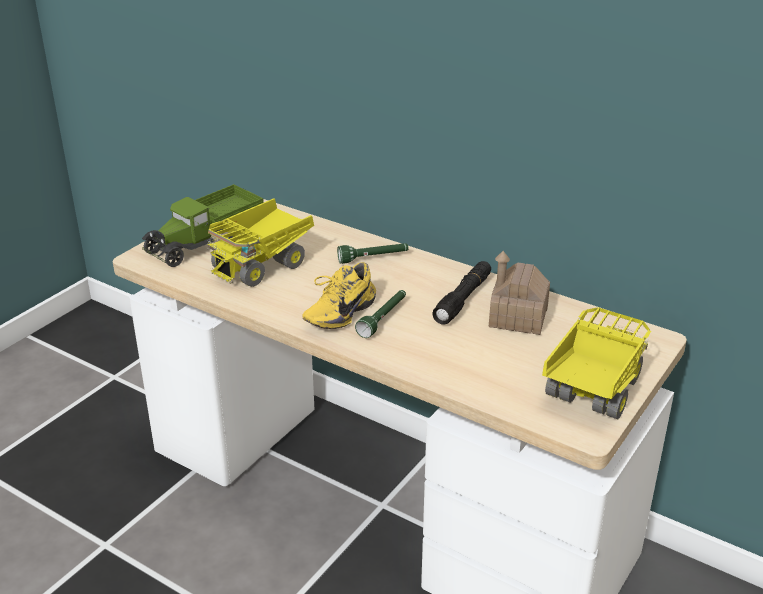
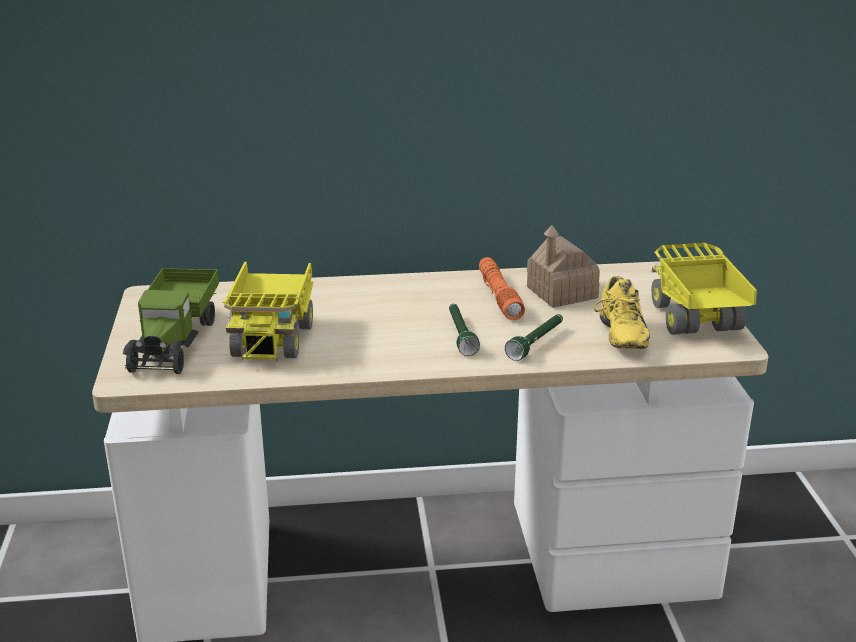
camera: 40 degrees left, 5 degrees down
yellow shoe [302,262,376,329] -> yellow shoe moved to [594,276,650,349]
green flashlight [337,243,409,264] -> green flashlight moved to [505,314,563,361]
black flashlight [432,261,491,325] -> orange flashlight [479,257,525,320]

